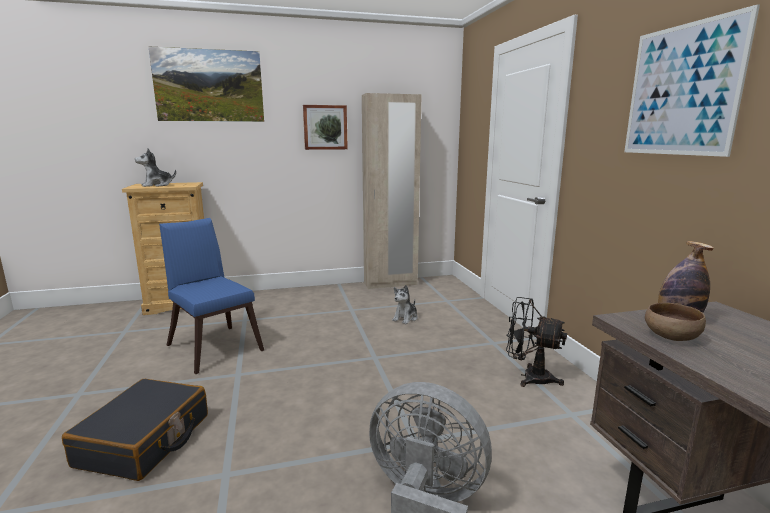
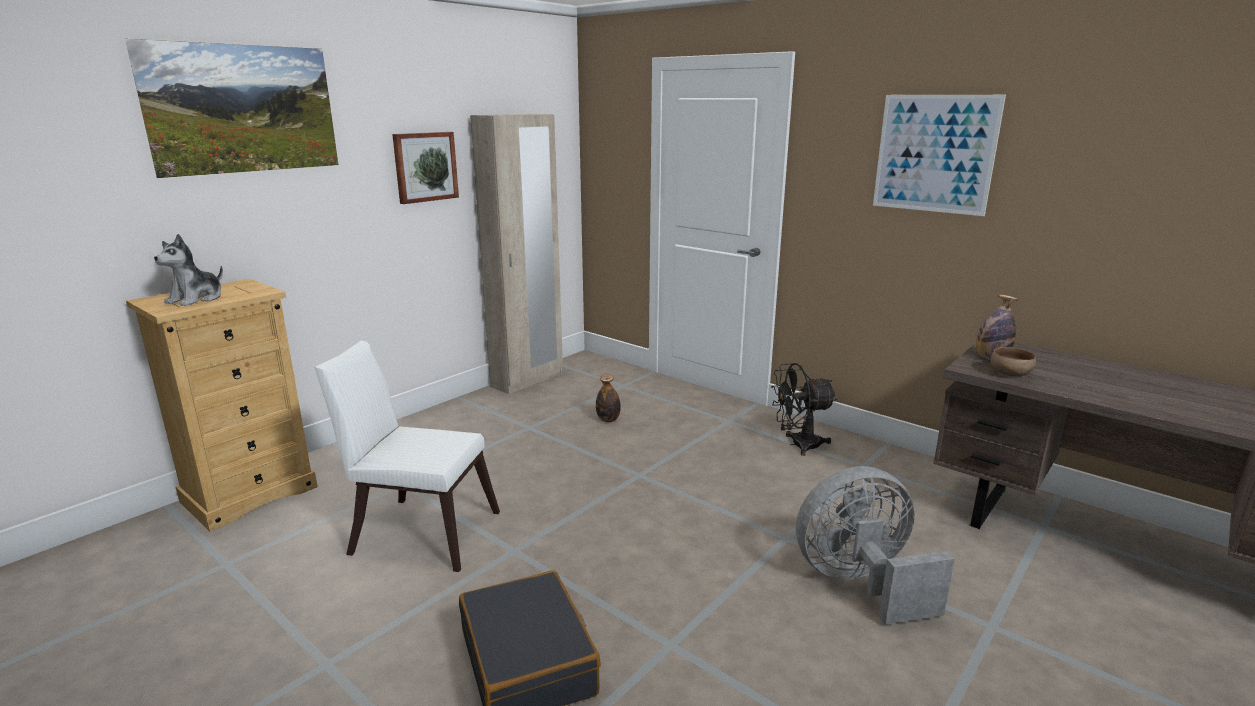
camera: 35 degrees left, 5 degrees up
blue chair [159,218,264,374] -> white chair [314,341,500,572]
plush toy [392,285,418,324] -> bottle [596,374,621,422]

